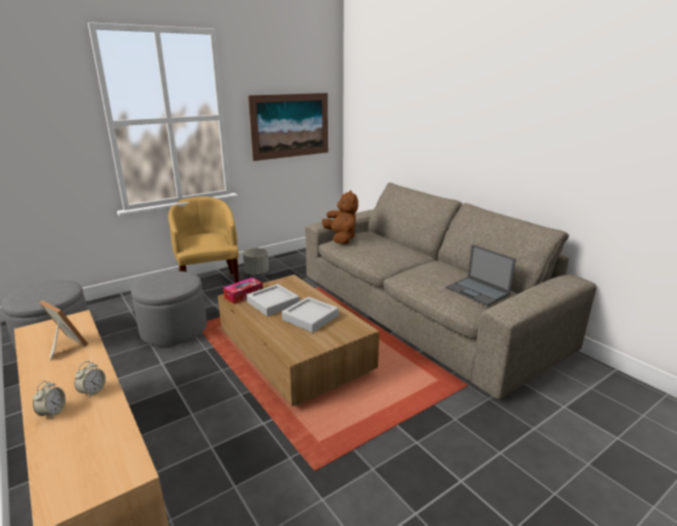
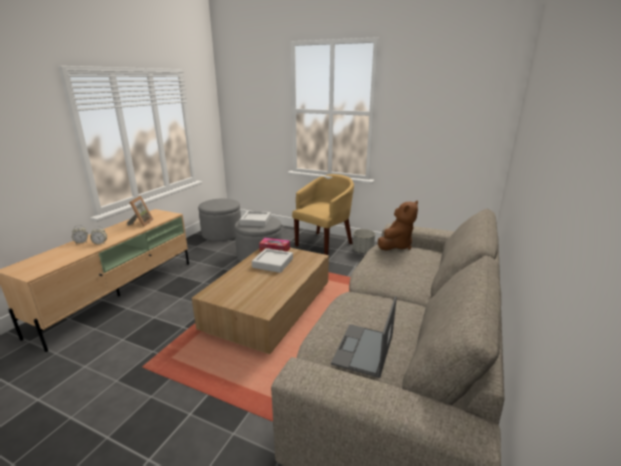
camera: 60 degrees right, 0 degrees up
picture [248,93,328,161] -> none
grey tray [282,297,338,333] -> grey tray moved to [240,211,271,227]

